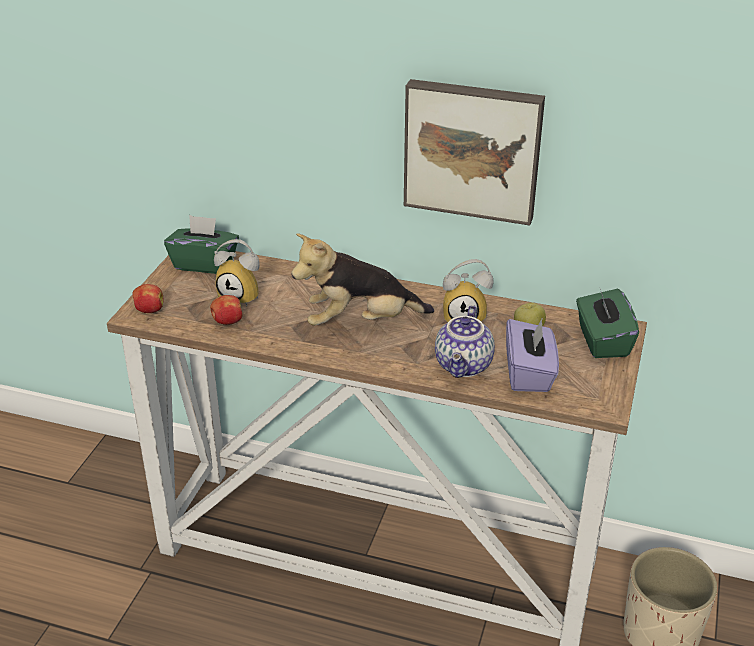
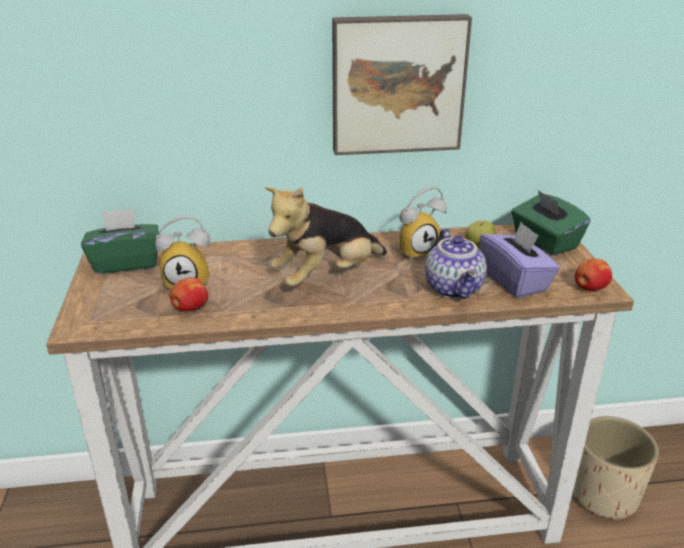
camera: 25 degrees left, 5 degrees down
apple [132,284,164,313] -> apple moved to [575,259,612,291]

